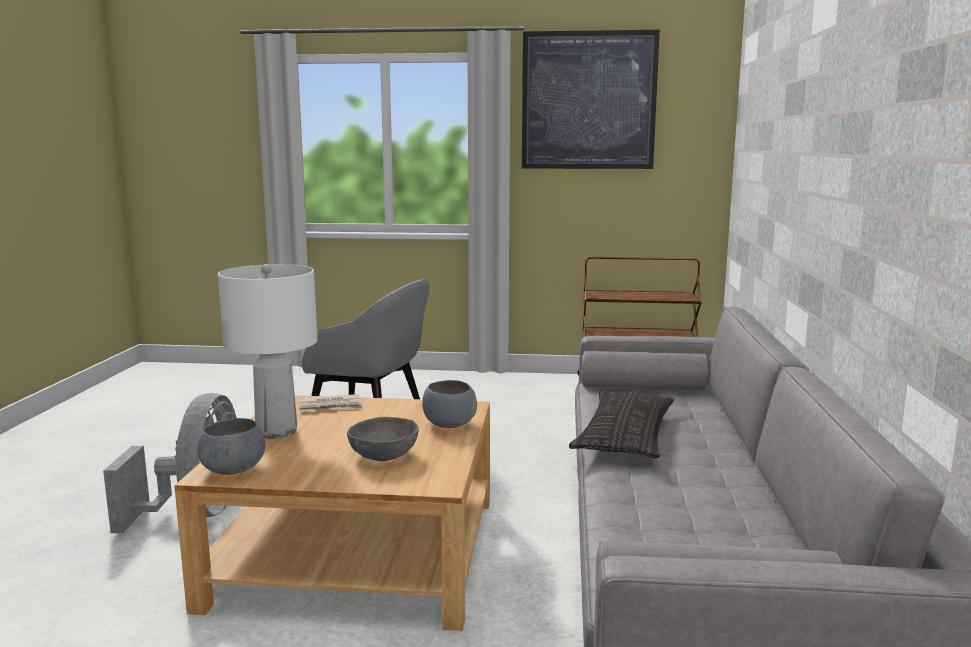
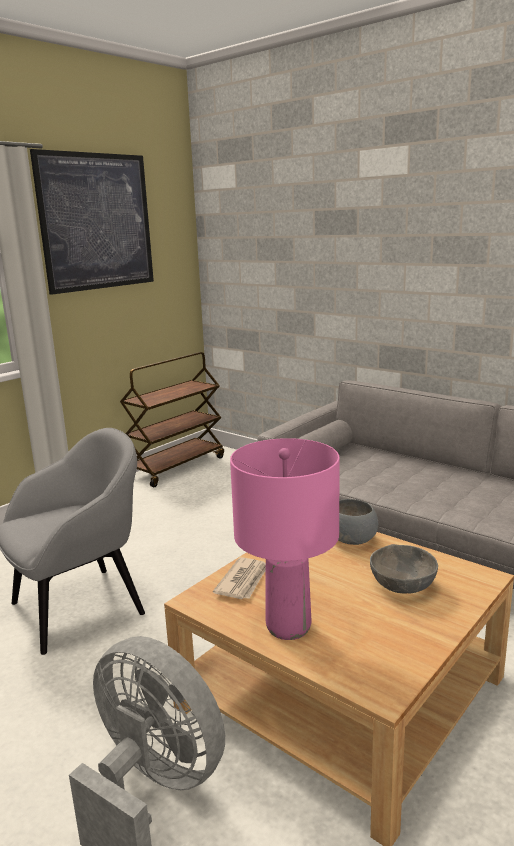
camera: 55 degrees left, 5 degrees up
grey bowl [197,418,265,475] -> none
white table lamp [218,264,317,439] -> pink table lamp [230,438,340,640]
pillow [569,391,674,458] -> none

